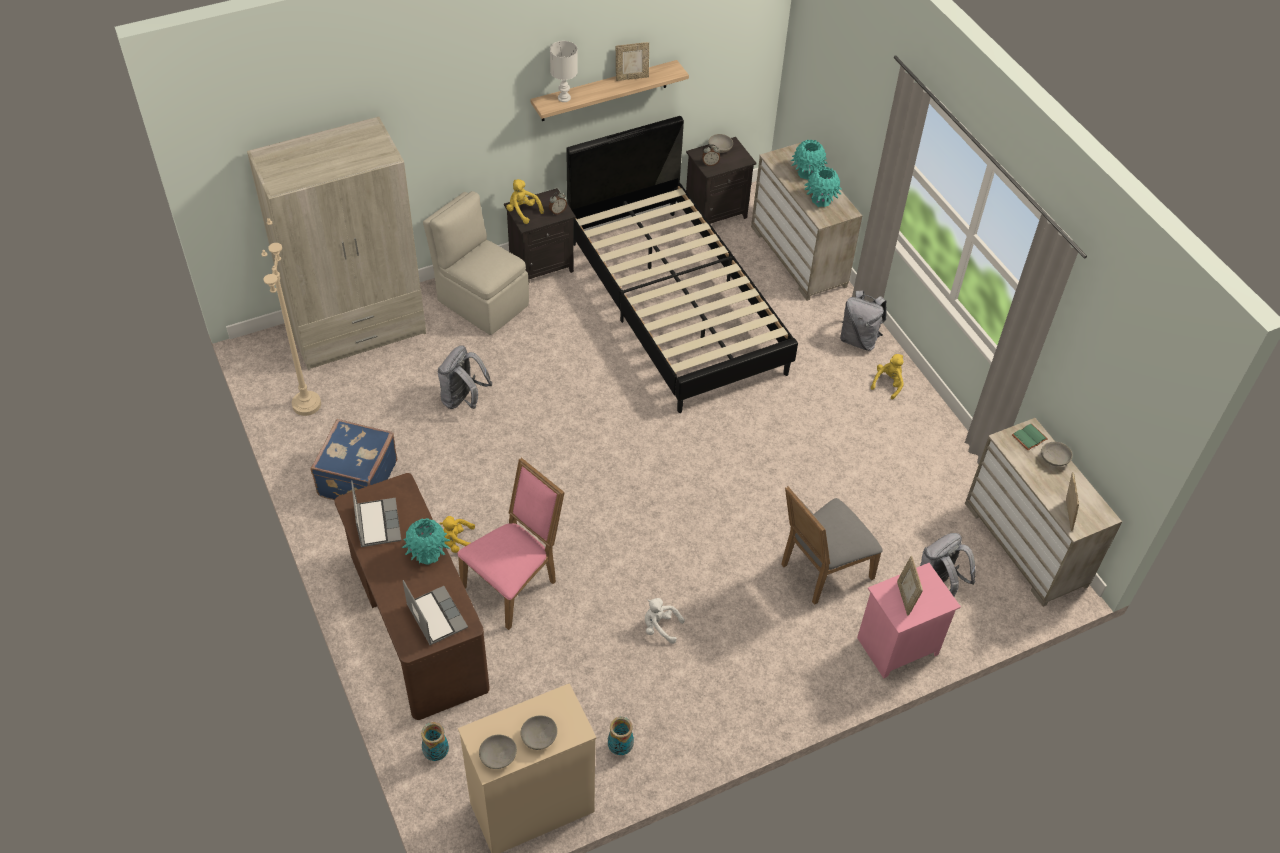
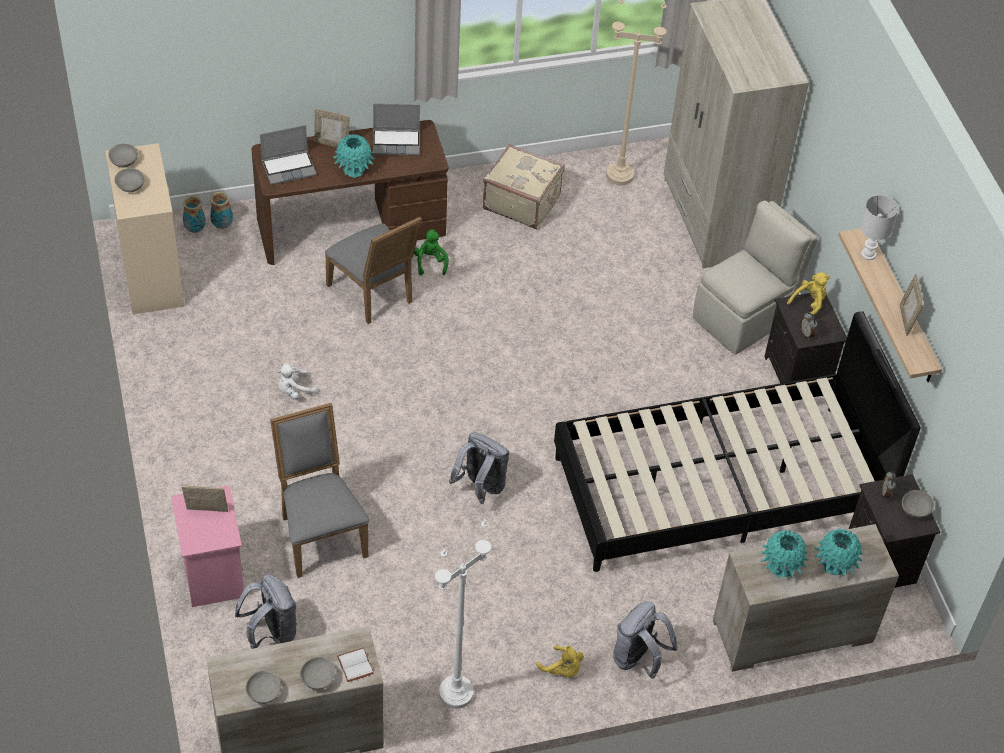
camera: 100 degrees right, 0 degrees up
blue suitcase [310,419,397,500] -> beige suitcase [483,144,565,229]
grey backpack [438,345,492,409] -> grey backpack moved to [449,432,509,504]
yellow plush toy [439,516,475,553] -> green plush toy [414,229,449,275]
pink chair [457,458,565,630] -> grey chair [325,217,422,324]
vase [608,717,634,755] -> vase moved to [183,195,206,233]
white plush toy [645,598,685,644] -> white plush toy turned 150 degrees counterclockwise [277,363,318,400]
green book [1012,423,1048,450] -> white book [337,648,374,682]
picture frame [1066,472,1079,531] -> picture frame moved to [314,109,350,147]
none -> grey bowl [246,670,281,704]
none -> white floor lamp [435,519,491,709]

